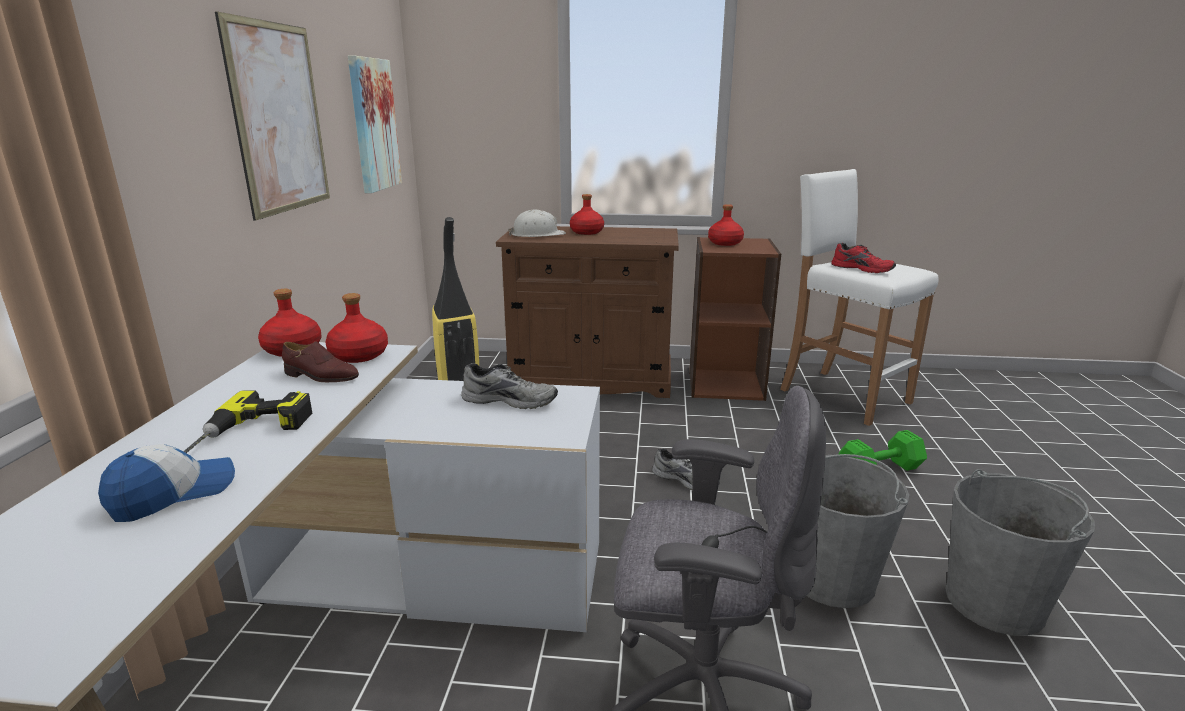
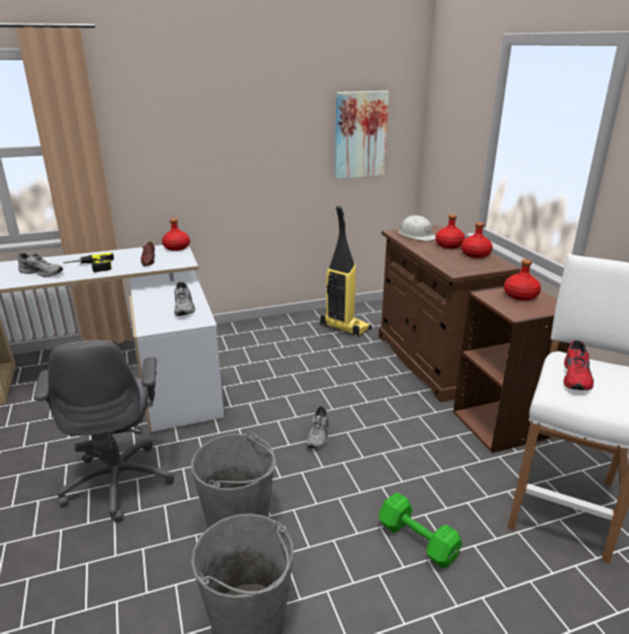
camera: 65 degrees right, 5 degrees up
cap [98,444,235,522] -> grey shoe [18,253,63,277]
picture [215,11,330,221] -> none
red bottle [325,293,388,363] -> red bottle moved to [461,222,493,258]

